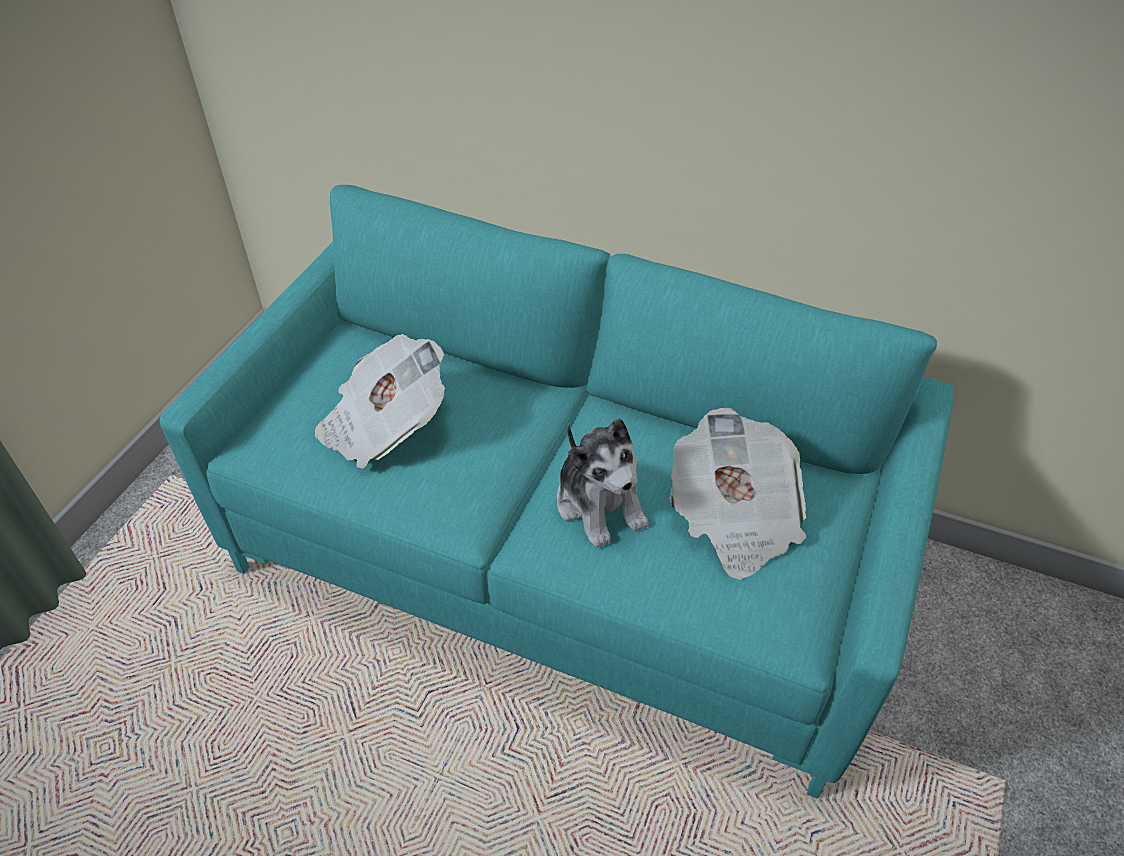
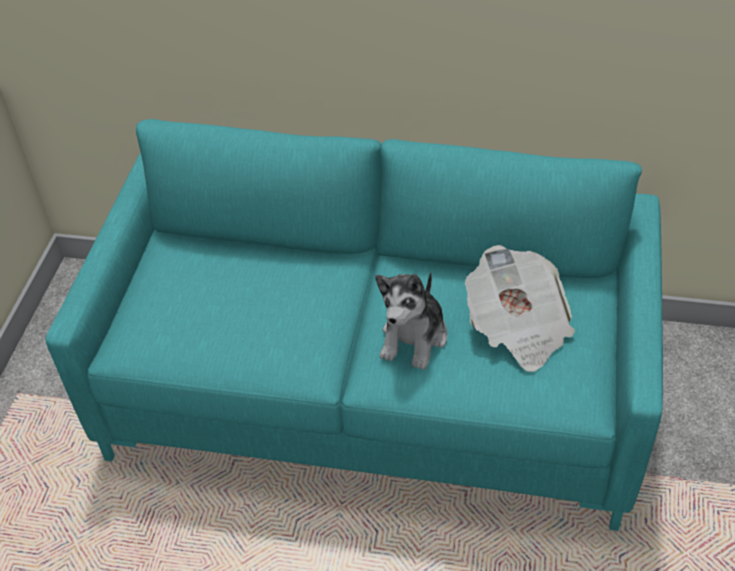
camera: 10 degrees left, 0 degrees up
newspaper [315,334,445,469] -> none
plush toy [556,418,648,548] -> plush toy turned 60 degrees clockwise [375,272,447,370]

